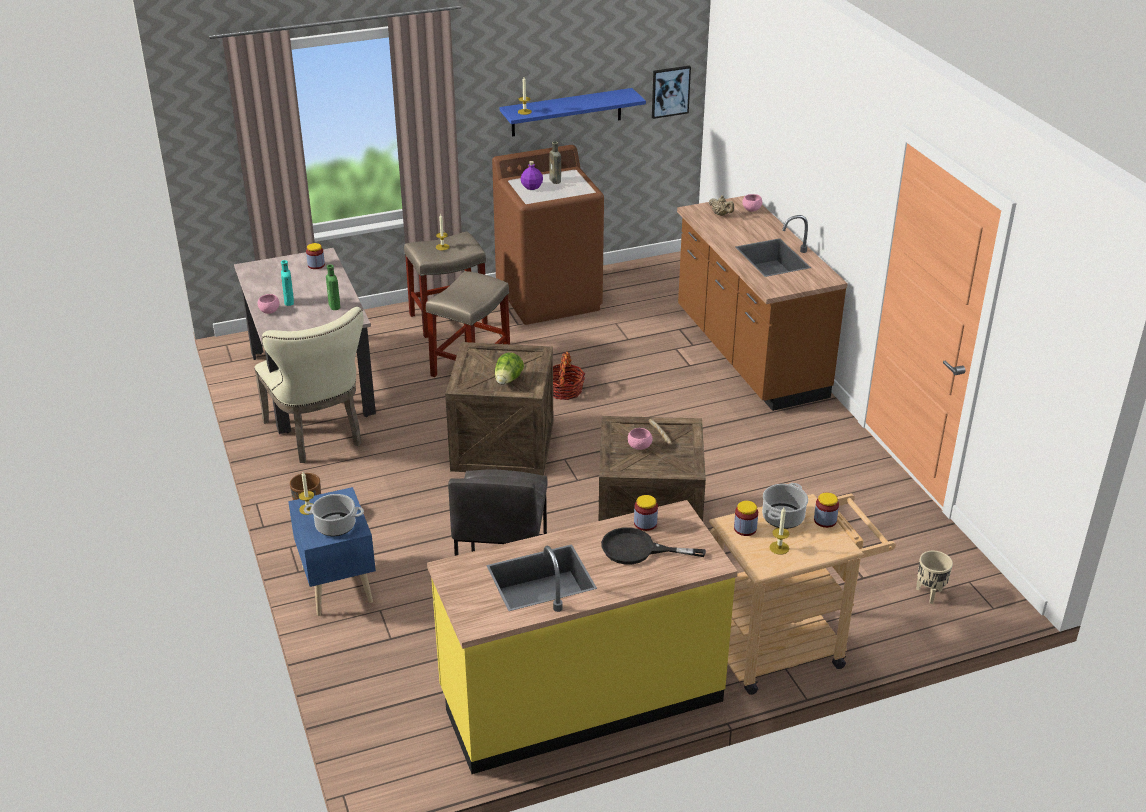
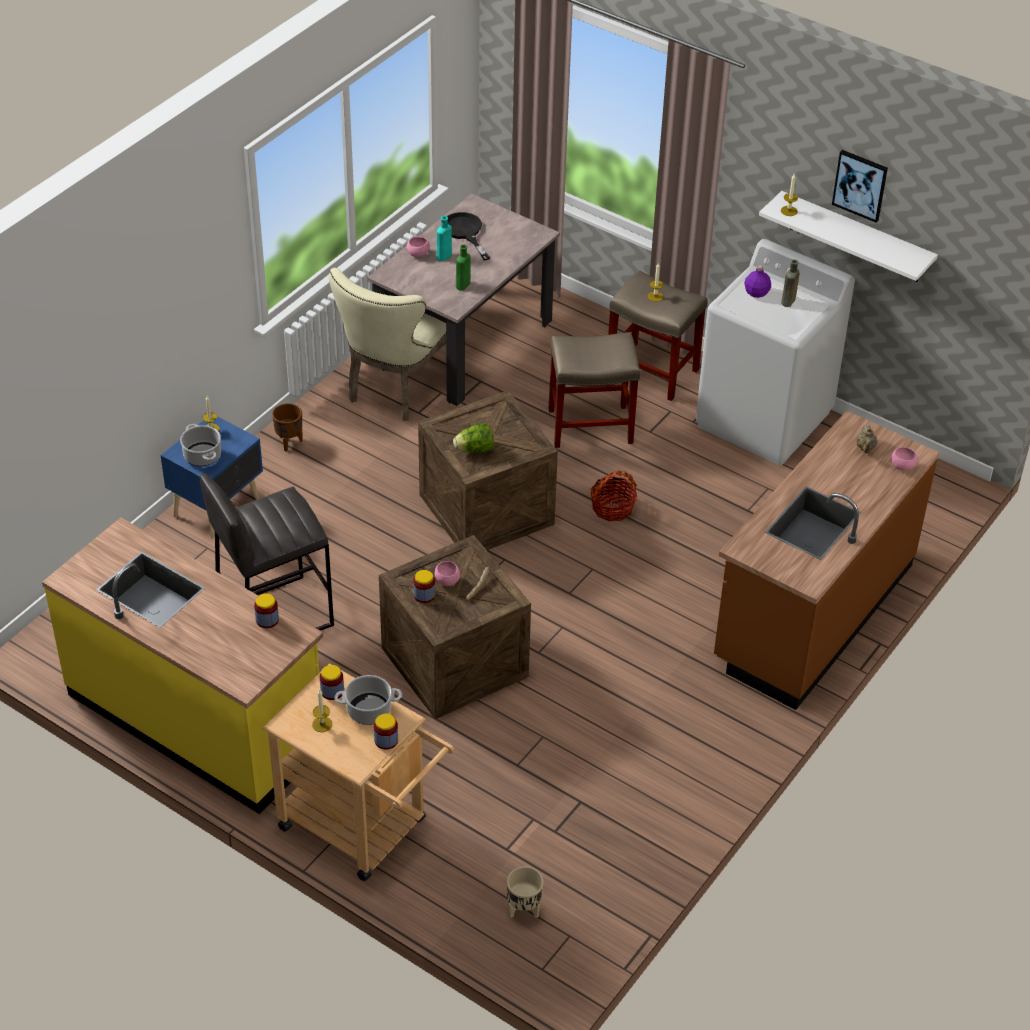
camera: 55 degrees right, 10 degrees up
jar [306,243,325,269] -> jar moved to [413,570,435,603]
brown washing machine [492,145,604,325] -> white washing machine [696,239,855,465]
blue shelf [500,88,646,137] -> white shelf [759,191,938,282]
black frying pan [601,527,706,564] -> black frying pan moved to [447,212,490,261]
picture [652,66,691,119] -> picture moved to [832,150,888,222]

